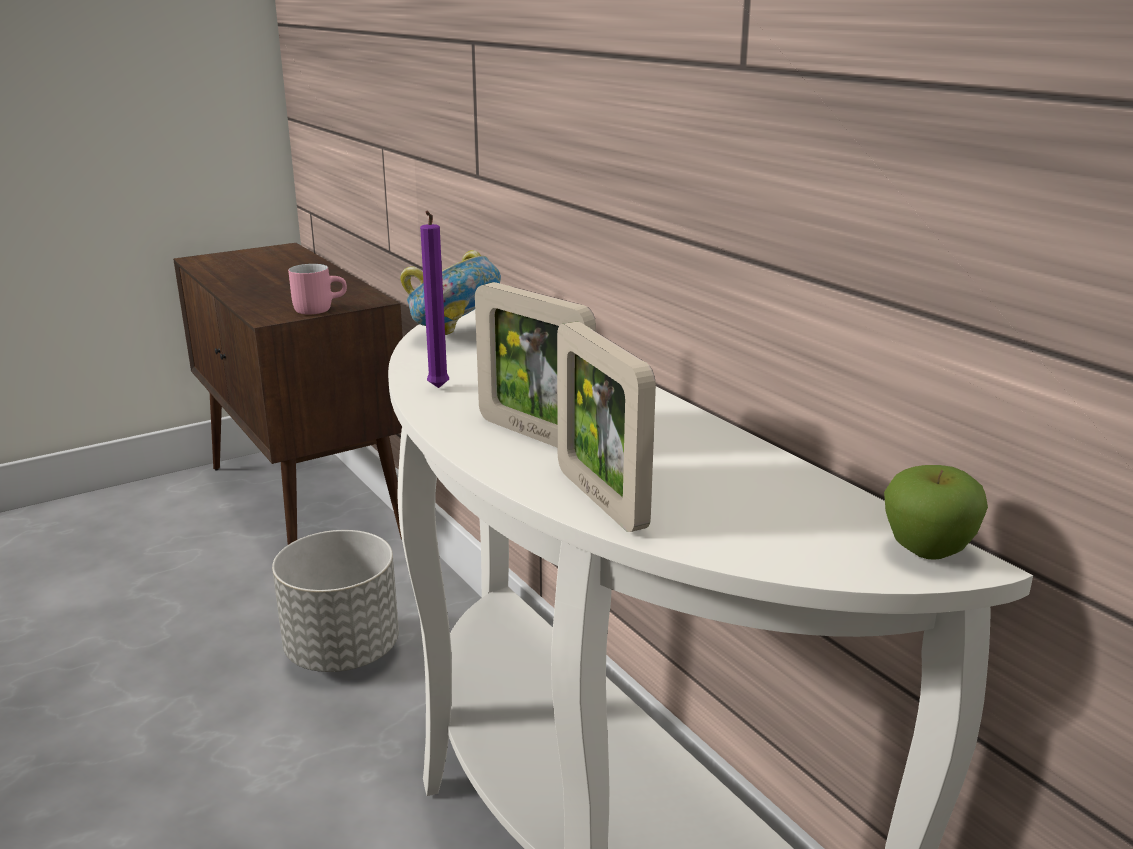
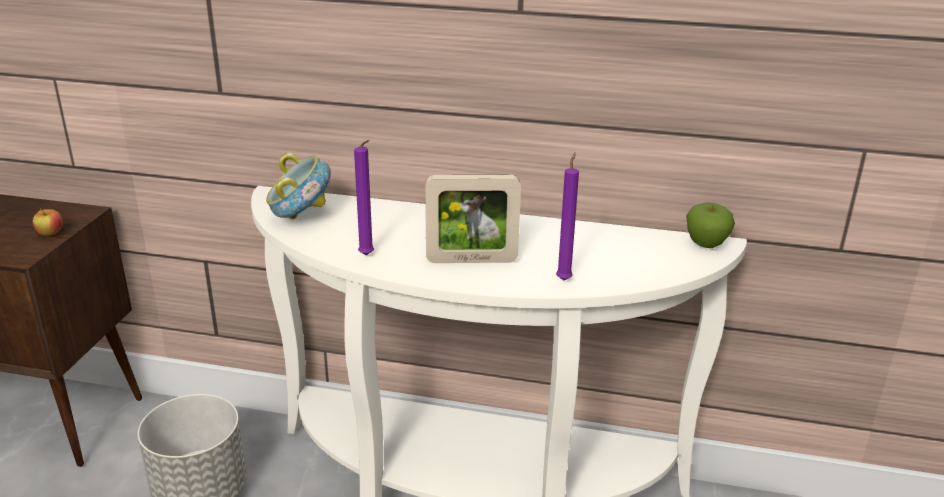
camera: 45 degrees left, 5 degrees up
pink mug [288,264,347,314] -> apple [33,208,63,236]
picture frame [557,321,656,532] -> purple candle [556,152,579,280]

